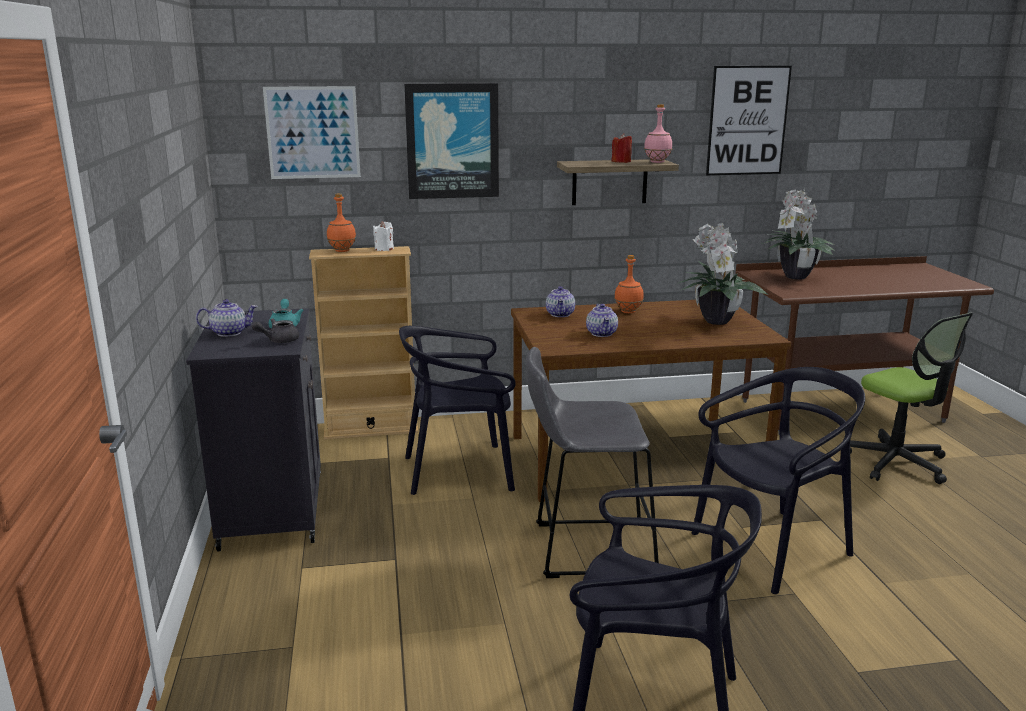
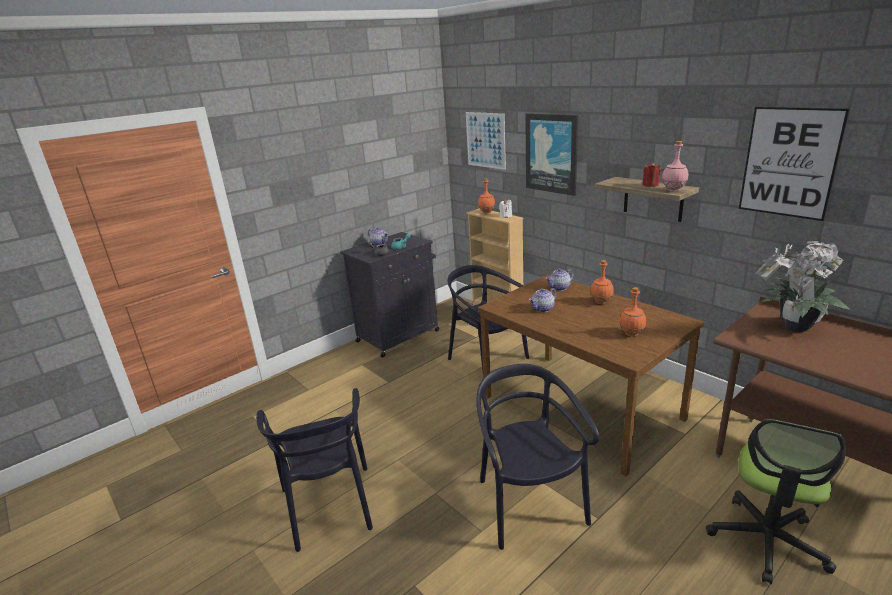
camera: 60 degrees right, 5 degrees up
grey stool [526,347,659,578] -> none
potted plant [677,223,768,325] -> orange bottle [619,287,646,336]
black chair [692,367,865,594] -> black chair turned 135 degrees counterclockwise [476,364,599,550]

